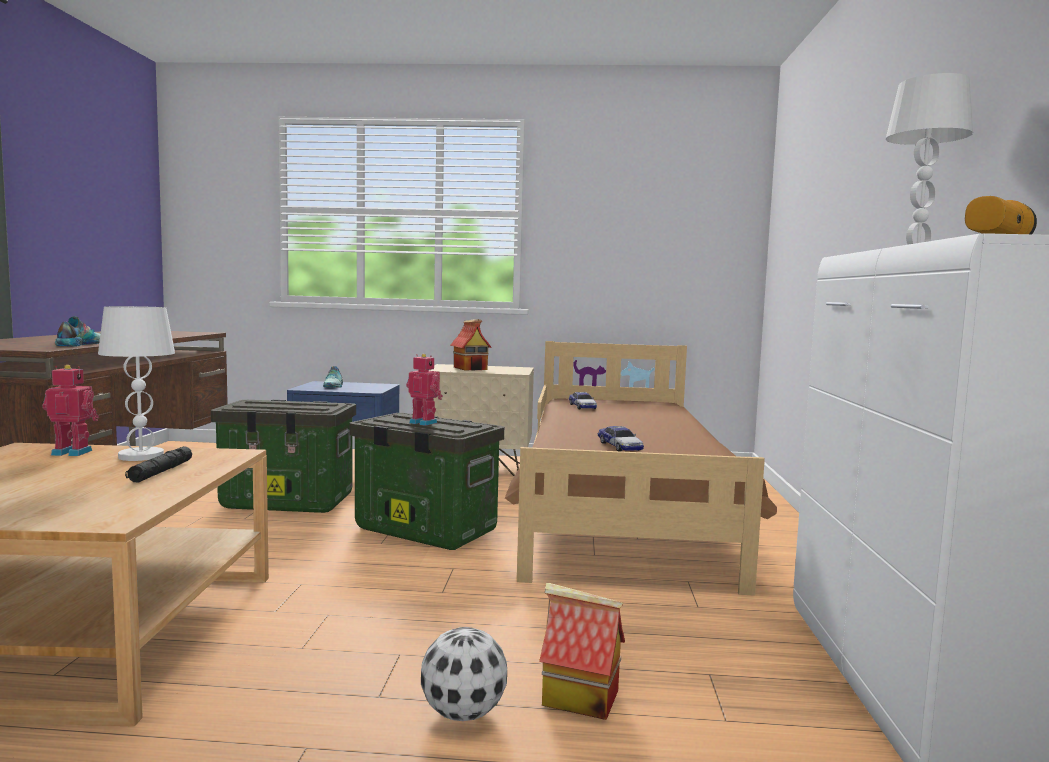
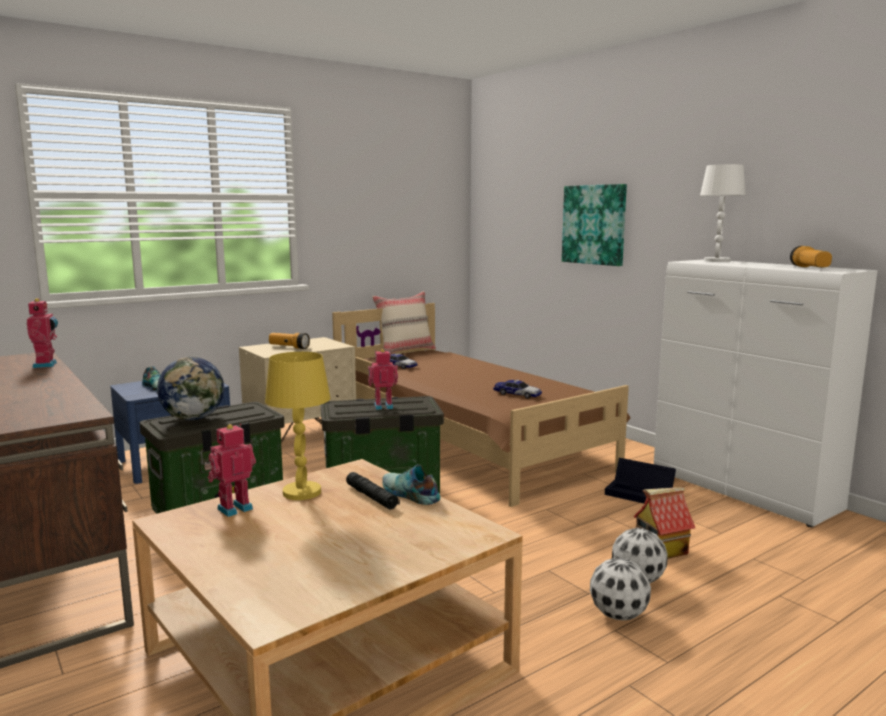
camera: 40 degrees left, 5 degrees up
shoe [55,316,100,347] -> shoe moved to [382,464,440,505]
white table lamp [98,306,175,461] -> yellow table lamp [265,352,331,500]
toy house [450,319,492,370] -> flashlight [269,333,310,349]
none -> toy robot [27,298,58,368]
none -> globe [157,357,224,420]
none -> beige pillow [372,291,436,354]
none -> picture [562,184,627,266]
none -> football [590,558,651,620]
none -> black storage box [605,458,676,503]

